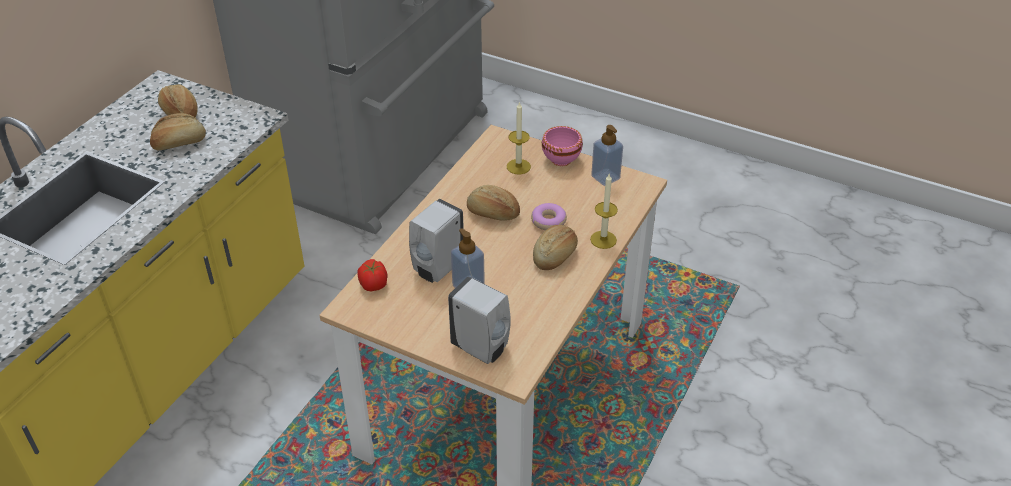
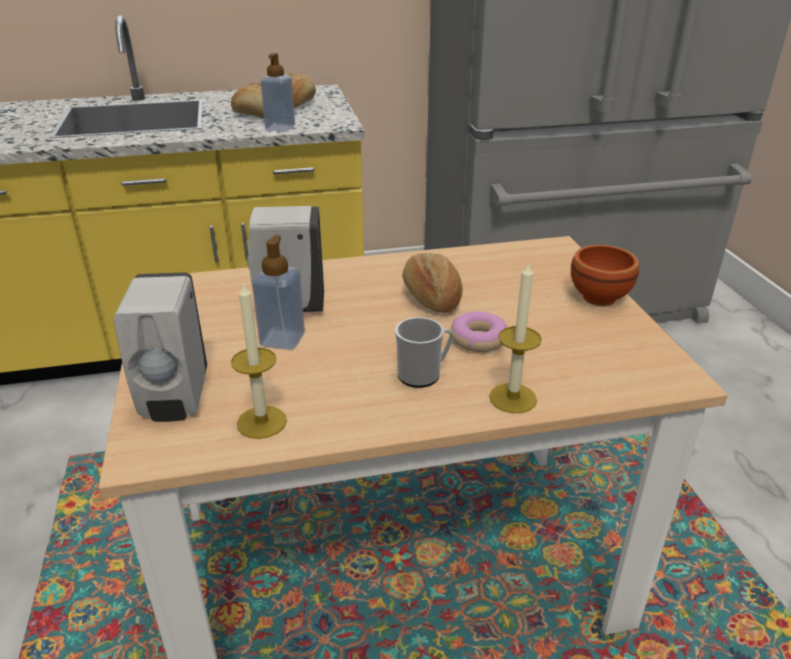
camera: 50 degrees right, 10 degrees down
tomato [357,259,387,292] -> none
candle [507,101,531,174] -> candle moved to [231,281,287,439]
bread [533,225,578,270] -> mug [395,317,454,388]
pink bowl [542,126,583,166] -> brown bowl [571,245,639,306]
soap dispenser [591,125,623,186] -> soap dispenser moved to [261,53,295,131]

